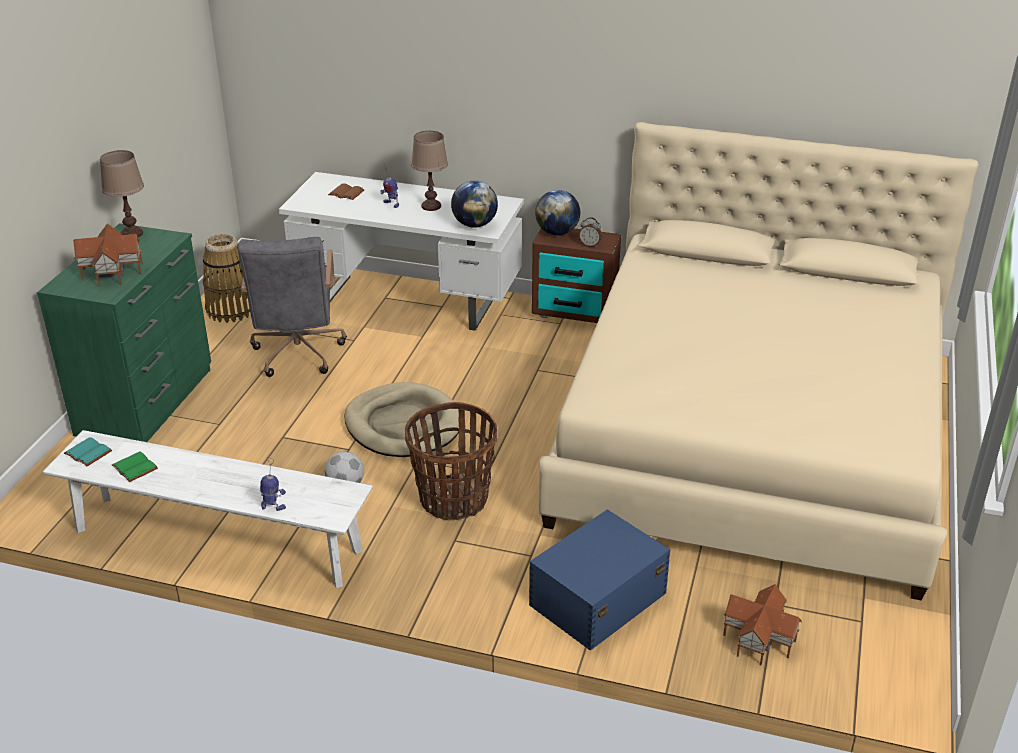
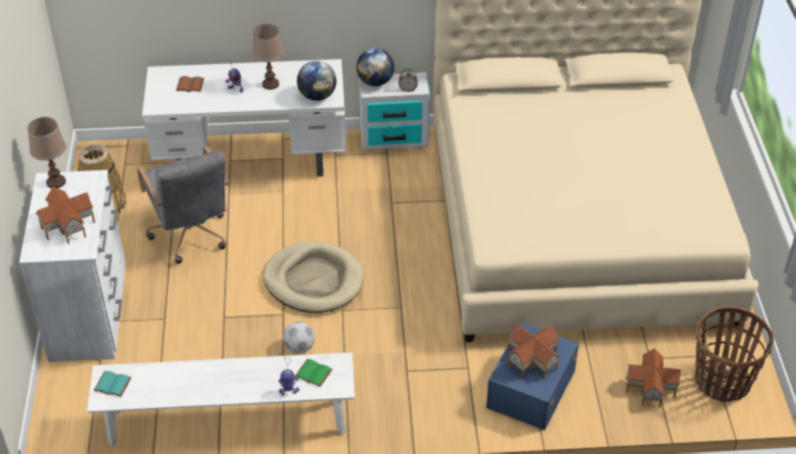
camera: 20 degrees left, 10 degrees up
green dresser [37,223,211,442] -> white dresser [19,170,126,362]
green book [112,452,158,482] -> green book moved to [294,359,333,387]
basket [405,402,497,520] -> basket moved to [695,307,774,402]
brown nightstand [532,228,621,324] -> white nightstand [359,72,430,151]
none -> toy house [508,325,560,379]

